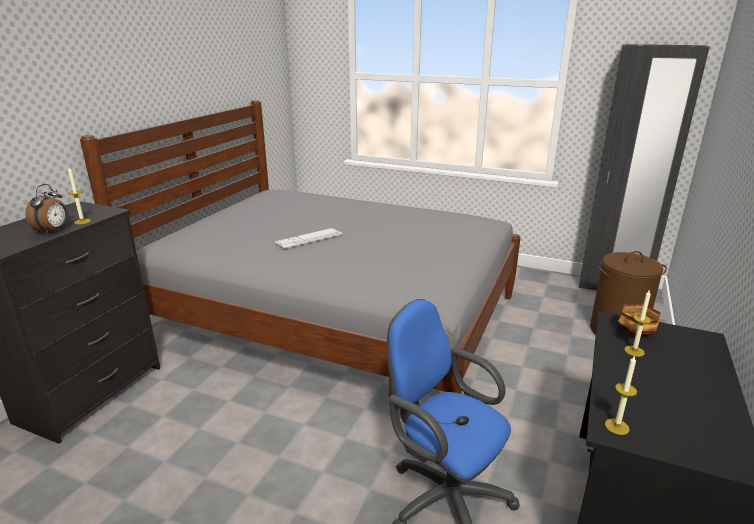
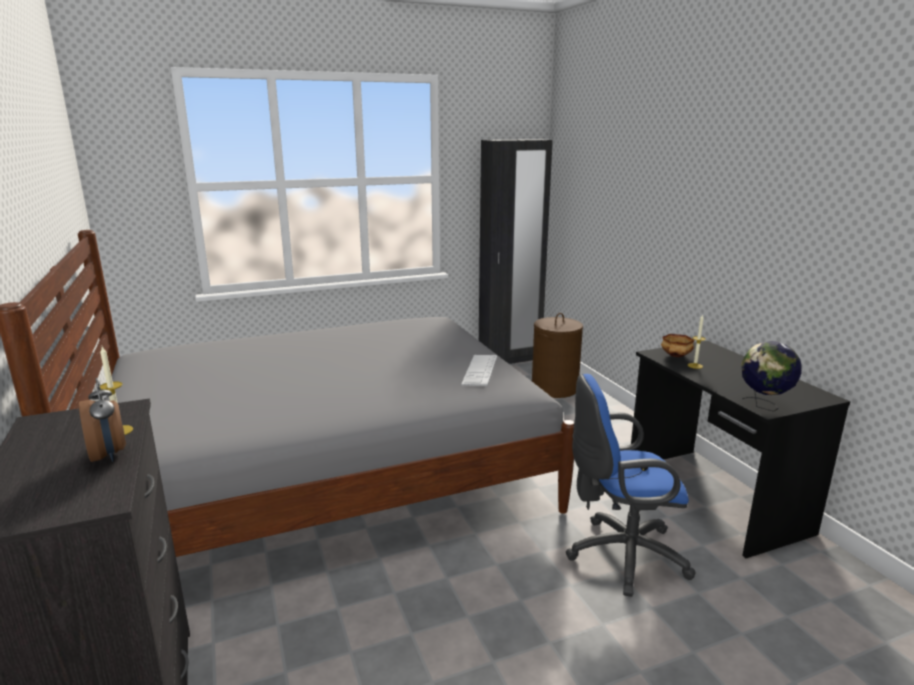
camera: 45 degrees left, 5 degrees down
keyboard [275,228,342,249] -> keyboard moved to [461,355,497,386]
candle [605,355,637,435] -> globe [741,341,802,412]

